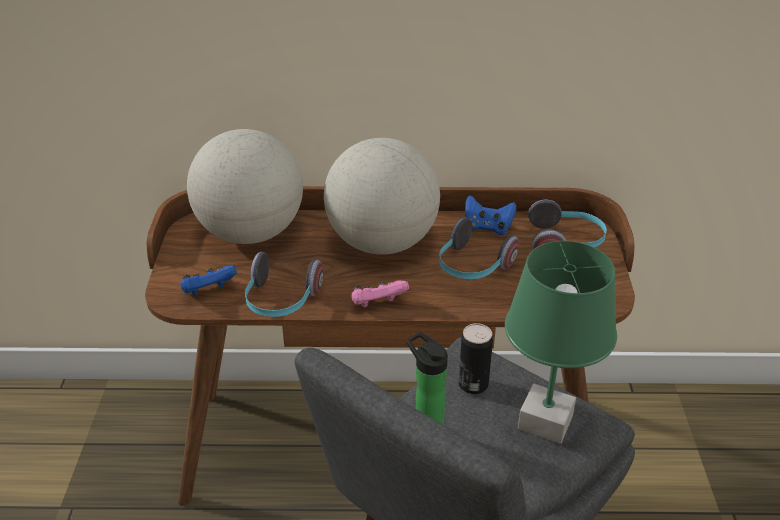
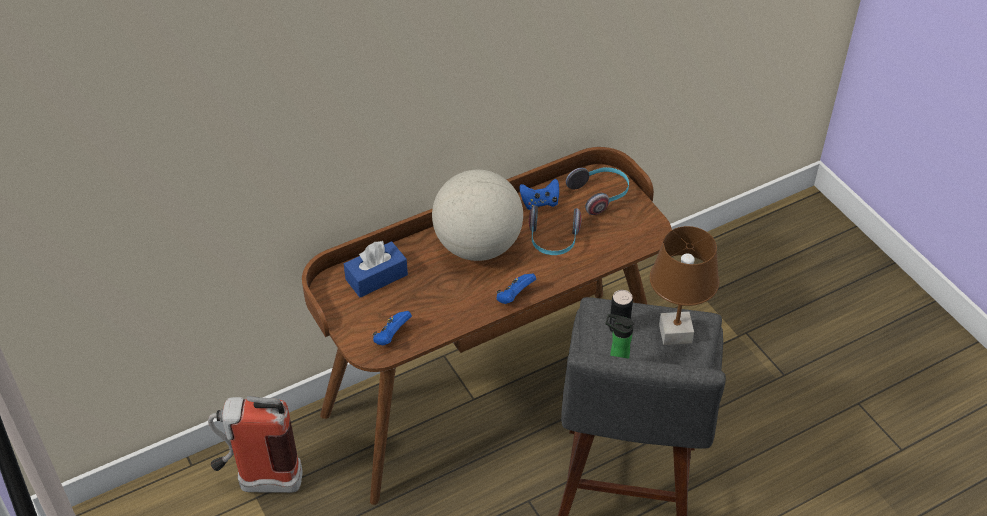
camera: 30 degrees left, 10 degrees up
globe [187,129,303,244] -> blue tissue box [344,241,408,298]
headphones [245,252,324,317] -> none
pink game controller [351,281,409,308] -> blue game controller [496,274,536,304]
green table lamp [505,241,617,444] -> brown table lamp [650,226,719,345]
none -> fire extinguisher [208,396,303,493]

